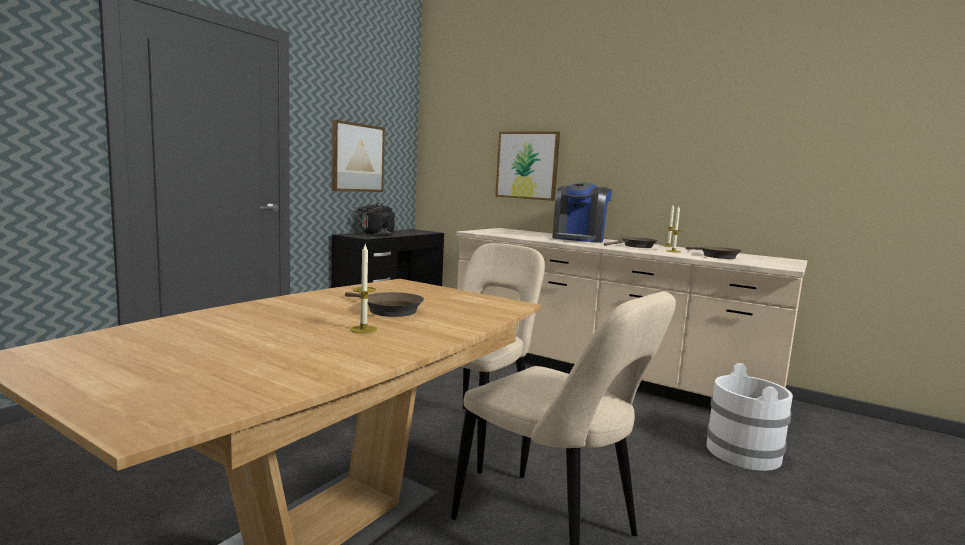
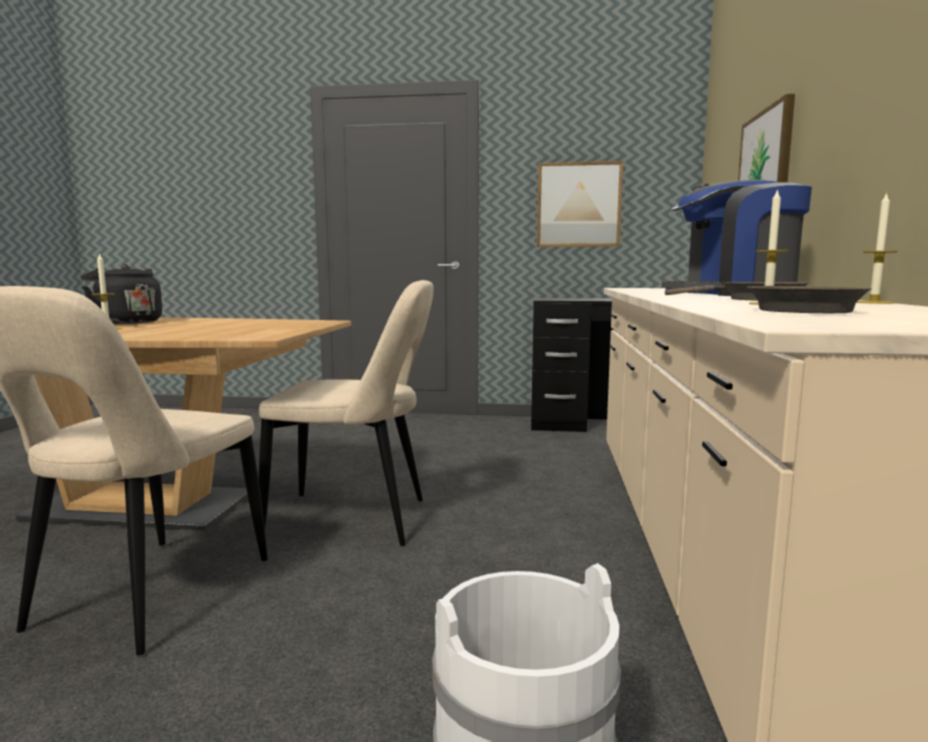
camera: 65 degrees right, 0 degrees up
brown frying pan [345,292,424,317] -> none
black kettle [357,203,395,235] -> black kettle moved to [81,264,162,324]

